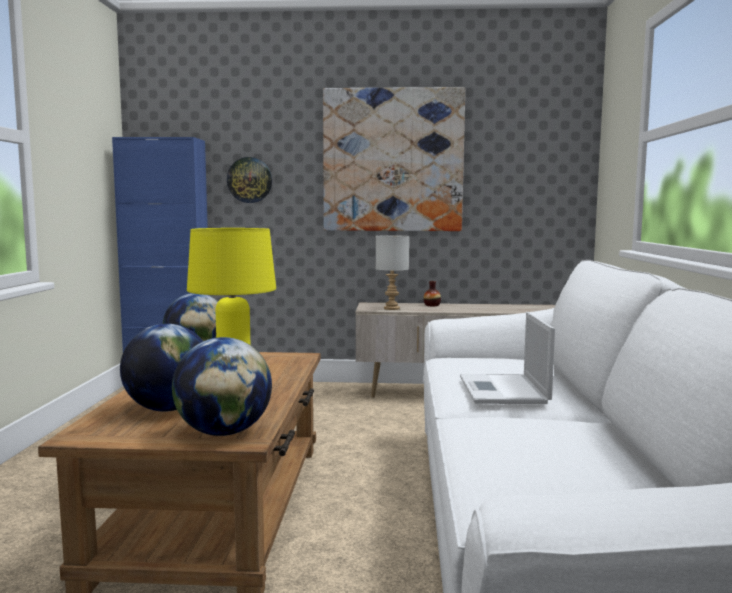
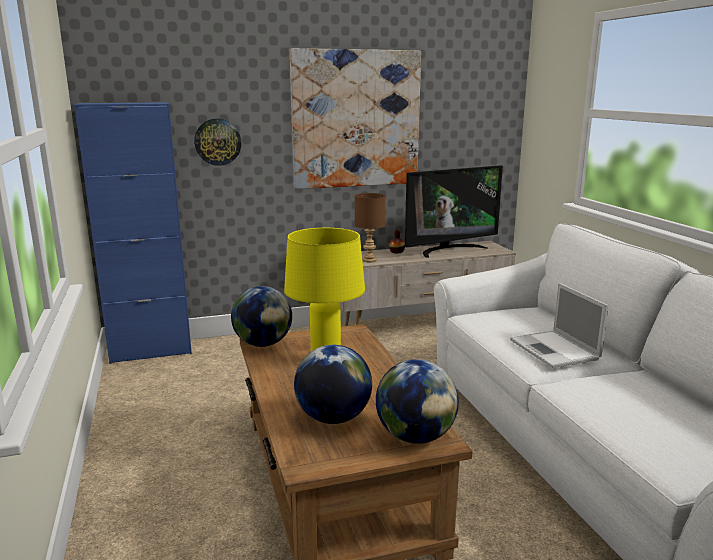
camera: 20 degrees left, 10 degrees up
grey table lamp [376,235,409,310] -> brown table lamp [355,193,385,262]
none -> television [405,165,503,258]

